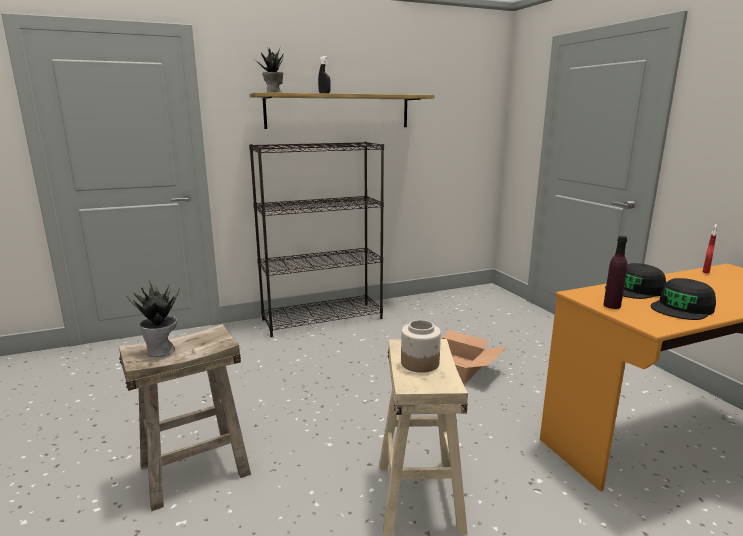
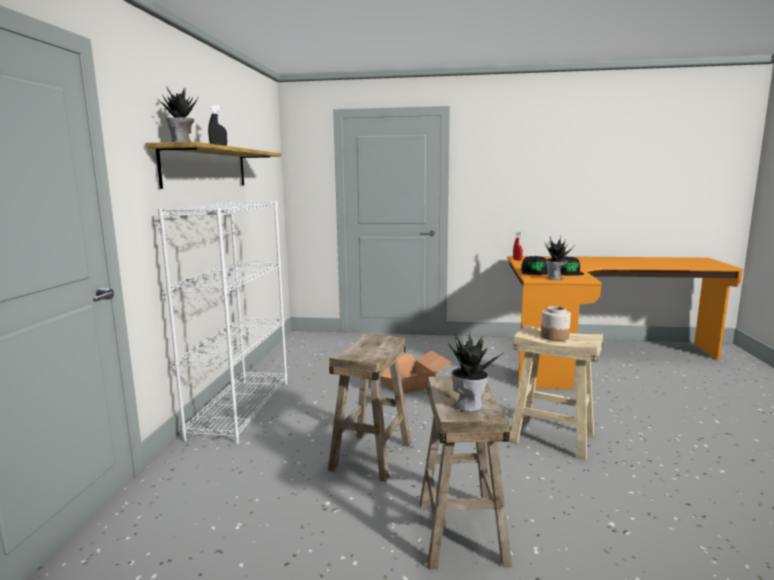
camera: 60 degrees left, 5 degrees down
black bookcase [249,142,384,337] -> white bookcase [158,201,287,445]
purple bottle [603,236,627,309] -> potted plant [545,236,574,280]
none -> beige stool [328,333,412,482]

